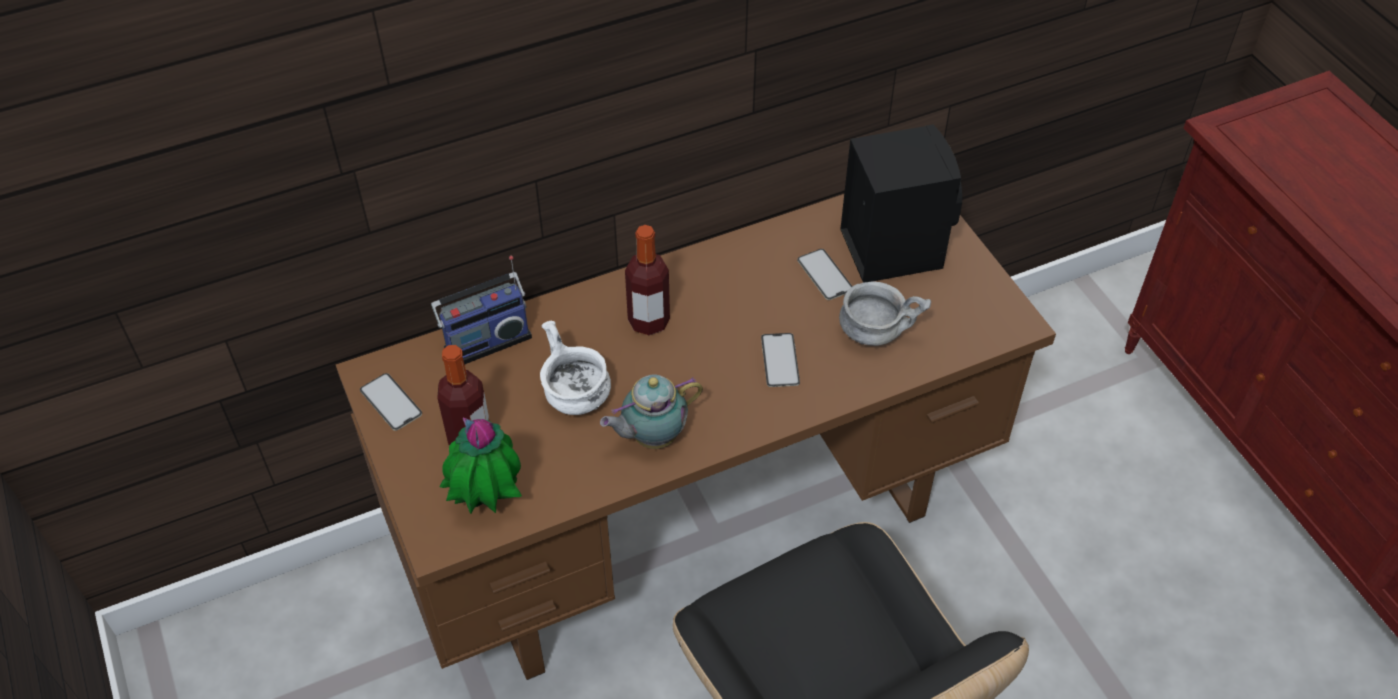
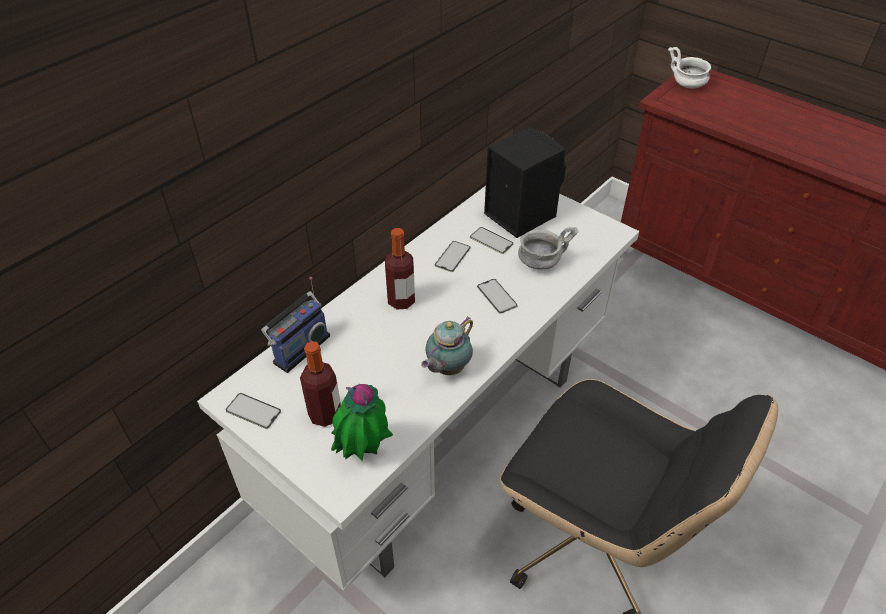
camera: 25 degrees left, 5 degrees down
brown desk [336,194,1056,680] -> white desk [197,186,639,591]
white bowl [540,321,611,415] -> white bowl moved to [668,47,711,89]
none -> phone [435,241,471,272]

